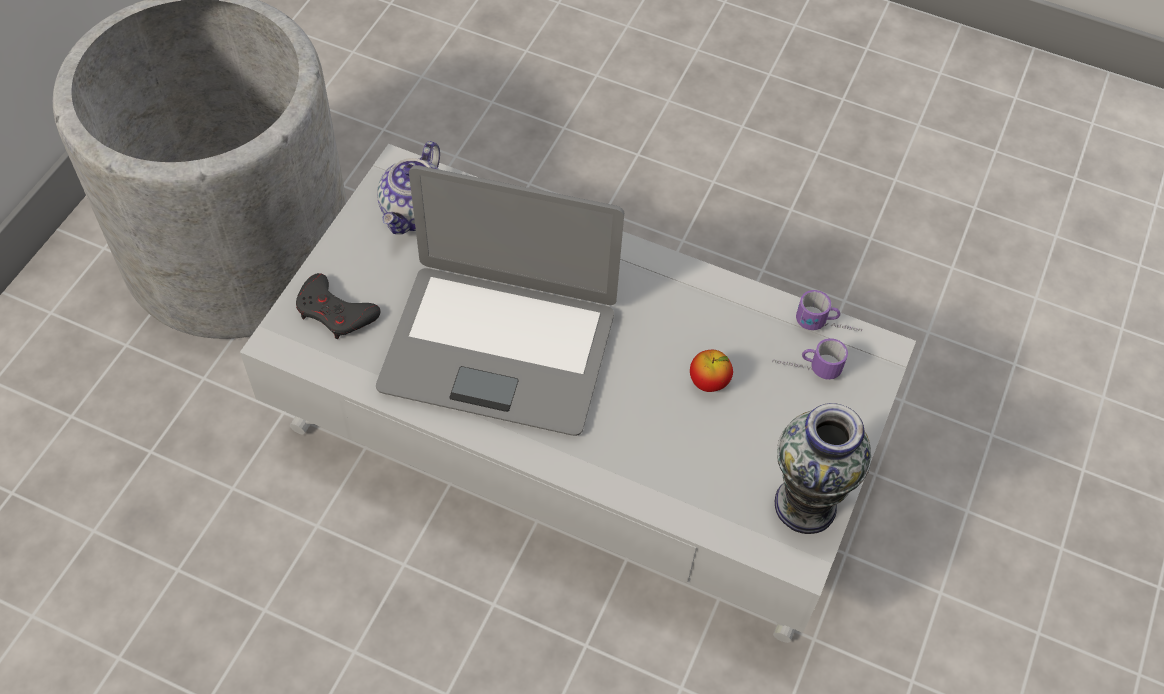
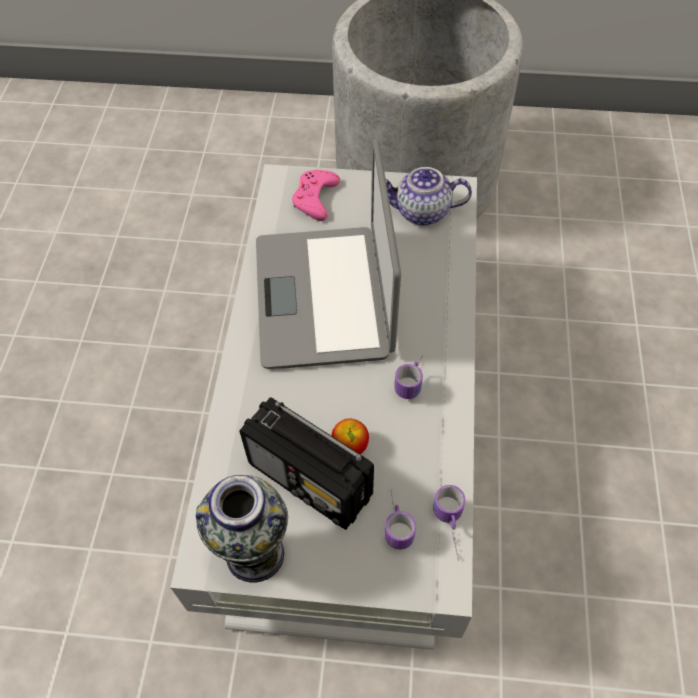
camera: 75 degrees right, 0 degrees up
grey game controller [296,273,381,339] -> pink game controller [292,170,340,221]
none -> radio [239,397,374,529]
none -> mug [394,354,423,399]

